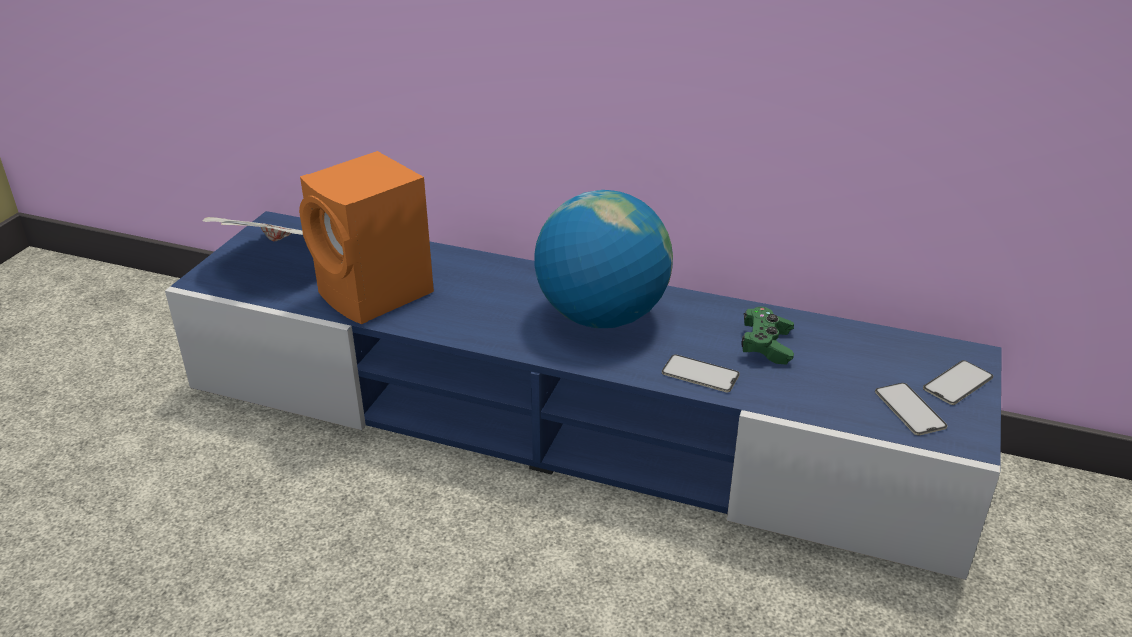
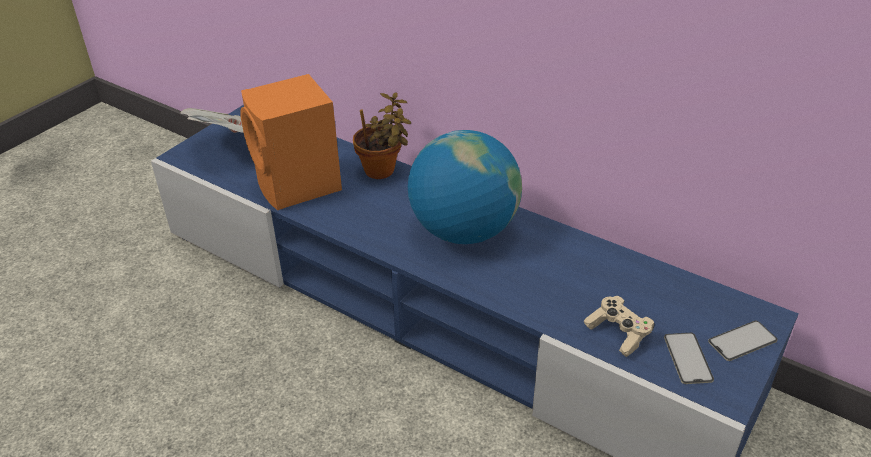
camera: 15 degrees right, 5 degrees up
phone [662,354,740,392] -> none
green game controller [741,307,794,365] -> none
none -> potted plant [353,92,411,179]
none -> beige game controller [584,296,655,357]

